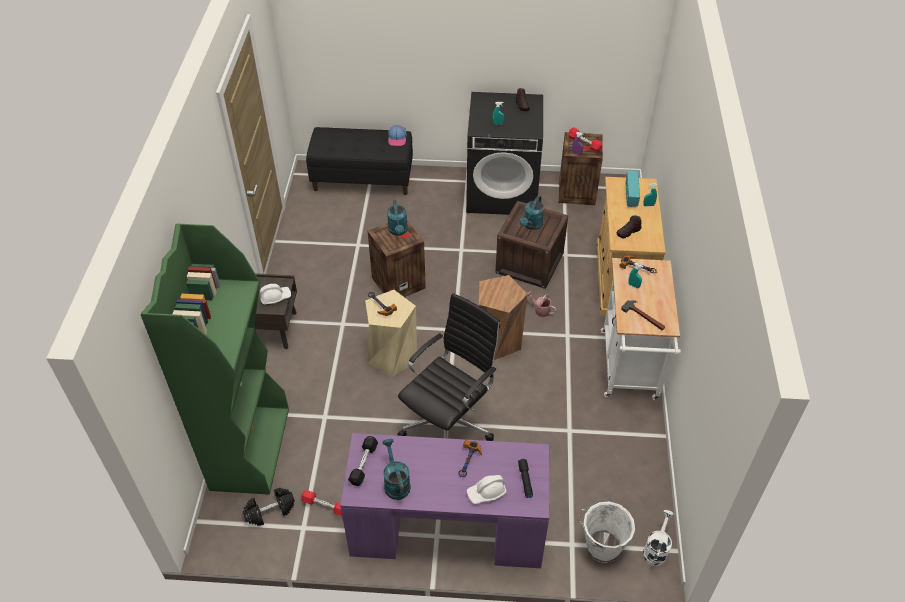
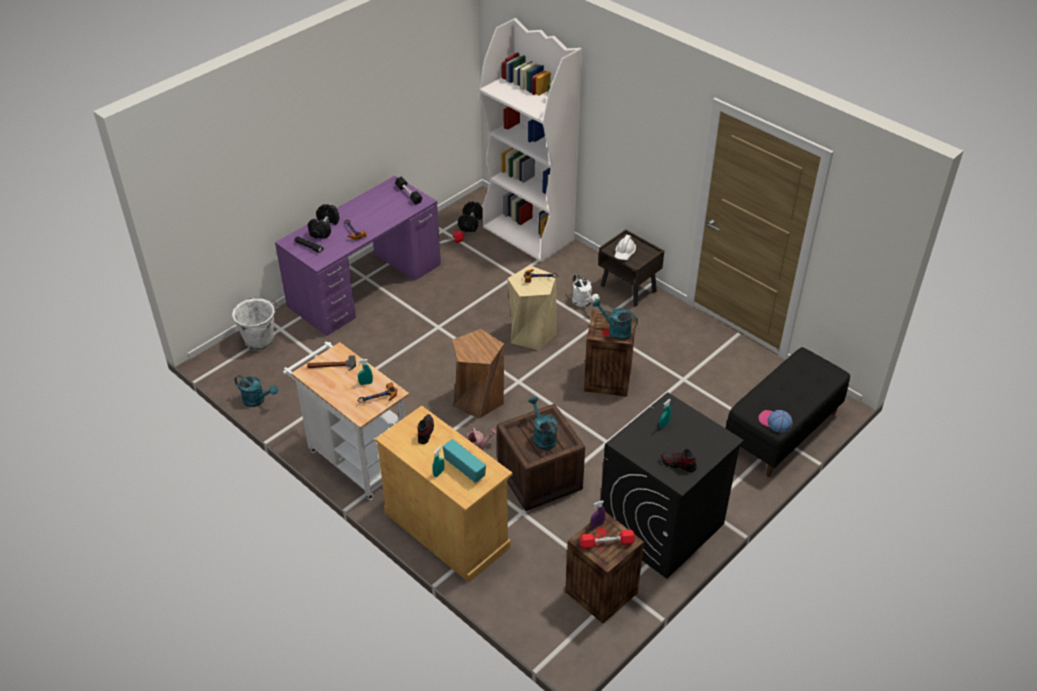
camera: 130 degrees right, 5 degrees down
green bookcase [141,224,289,495] -> white bookcase [479,18,582,262]
turquoise watering can [382,439,411,500] -> turquoise watering can moved to [235,375,278,407]
black office chair [397,293,500,441] -> none
white hard hat [467,475,506,504] -> black dumbbell [308,204,339,239]
white watering can [643,510,674,566] -> white watering can moved to [572,274,600,307]

